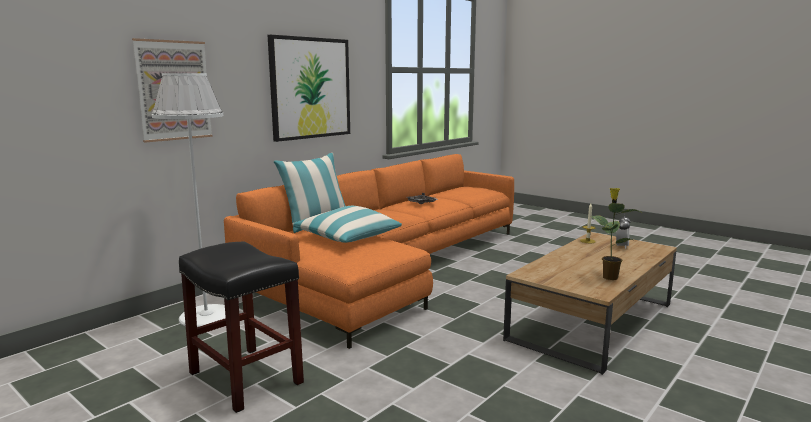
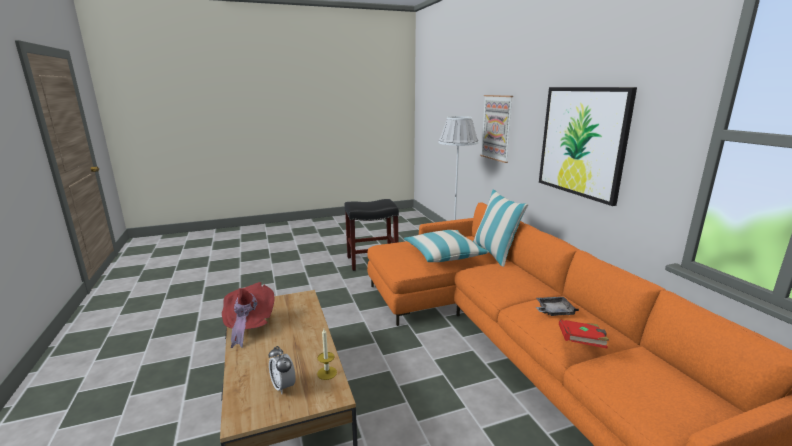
camera: 120 degrees right, 5 degrees up
potted plant [591,188,641,280] -> red hat [222,282,275,348]
none -> red book [559,320,609,348]

